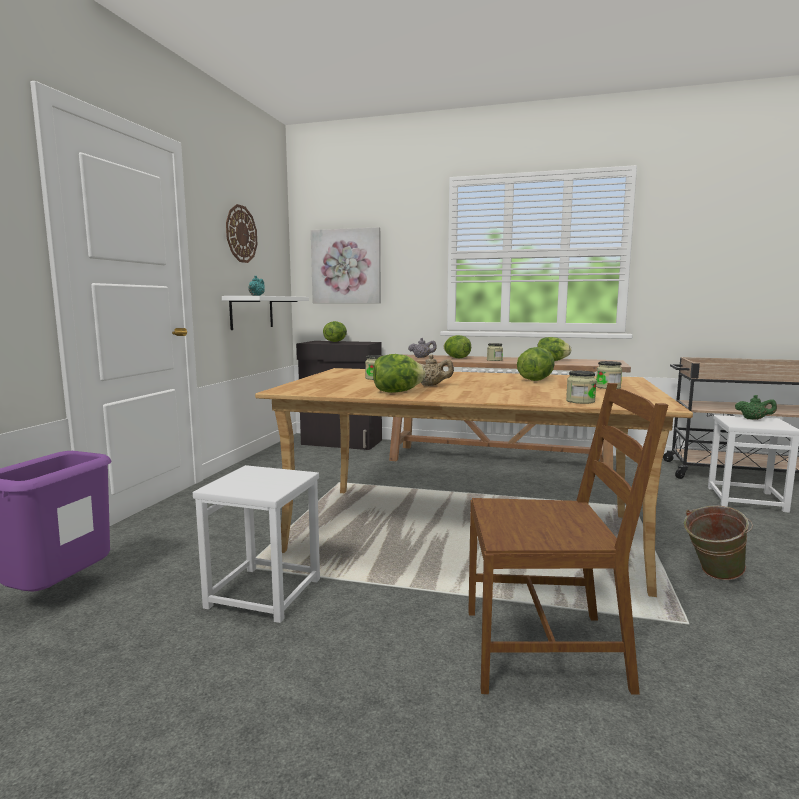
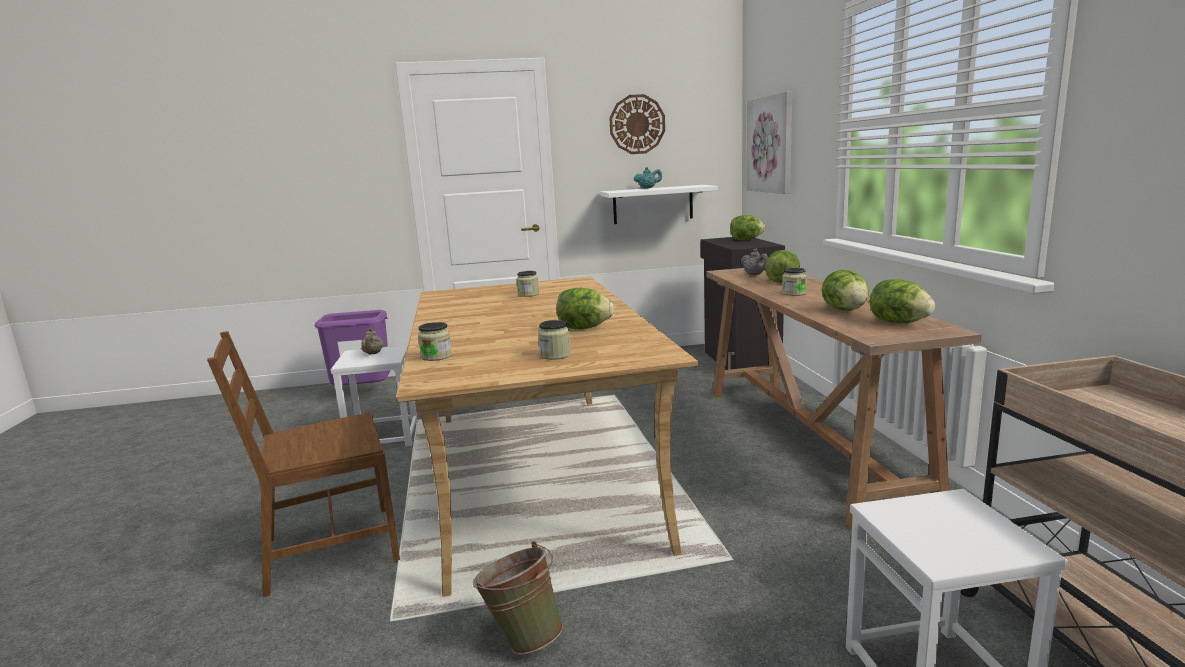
camera: 65 degrees right, 5 degrees up
lettuce [373,354,426,393] -> lettuce moved to [870,279,935,323]
beige teapot [419,355,454,386] -> beige teapot moved to [361,328,383,354]
brown chair [468,383,668,695] -> brown chair turned 90 degrees clockwise [207,331,400,597]
green teapot [735,395,777,420] -> none

